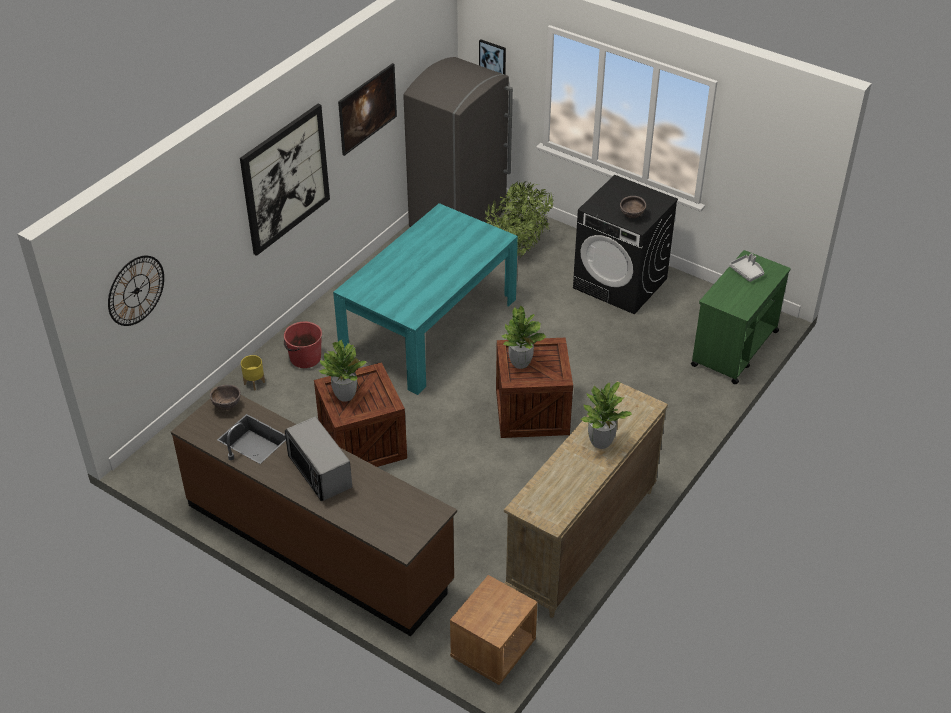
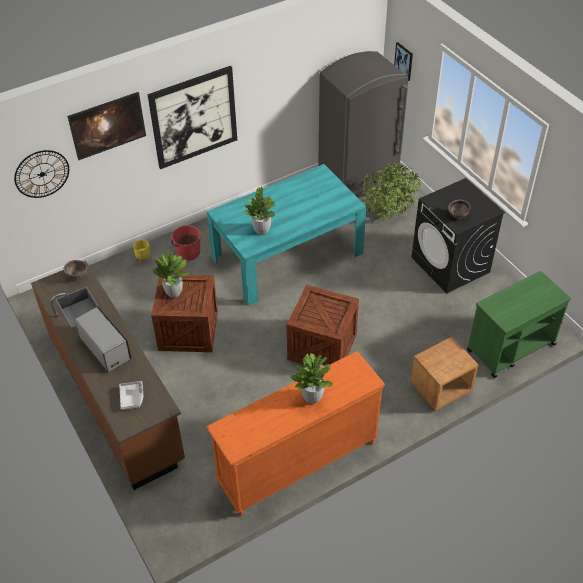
camera: 25 degrees right, 5 degrees up
microwave [285,417,352,501] -> microwave turned 150 degrees clockwise [75,306,131,372]
picture [338,63,397,156] -> picture moved to [67,92,146,160]
brown nightstand [450,575,537,685] -> brown nightstand moved to [410,337,479,411]
potted plant [502,305,546,369] -> potted plant moved to [242,186,275,235]
beige dresser [504,381,668,618] -> orange dresser [206,351,385,516]
grey tray [729,253,764,282] -> grey tray moved to [119,381,143,410]

